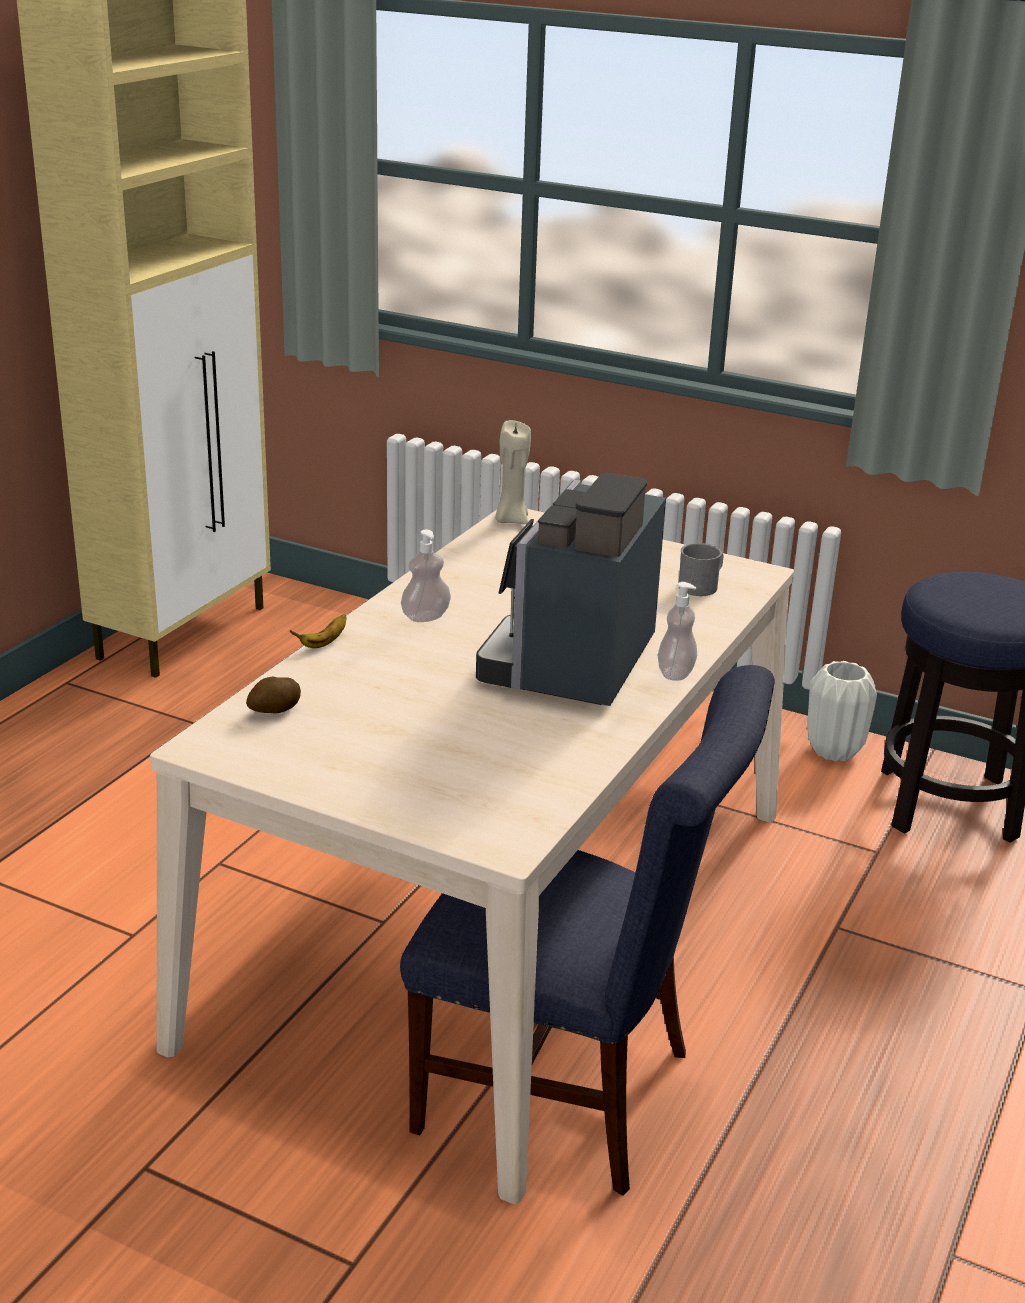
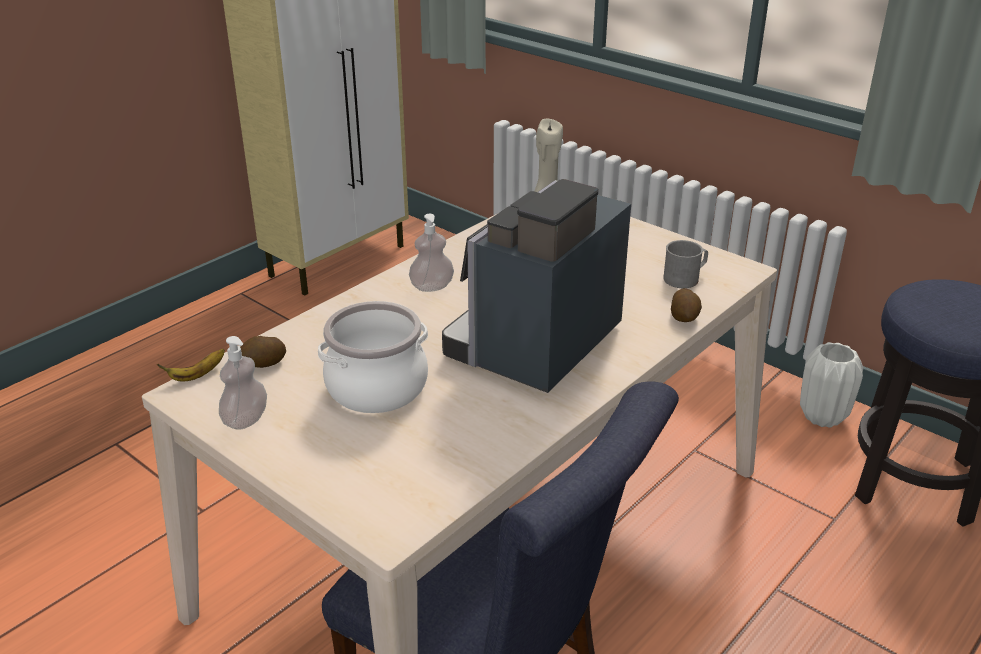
camera: 15 degrees right, 5 degrees up
banana [290,614,346,648] -> banana moved to [157,349,225,381]
soap dispenser [657,582,697,681] -> soap dispenser moved to [219,336,267,430]
none -> cooking pot [318,301,428,413]
none -> potato [671,289,702,322]

